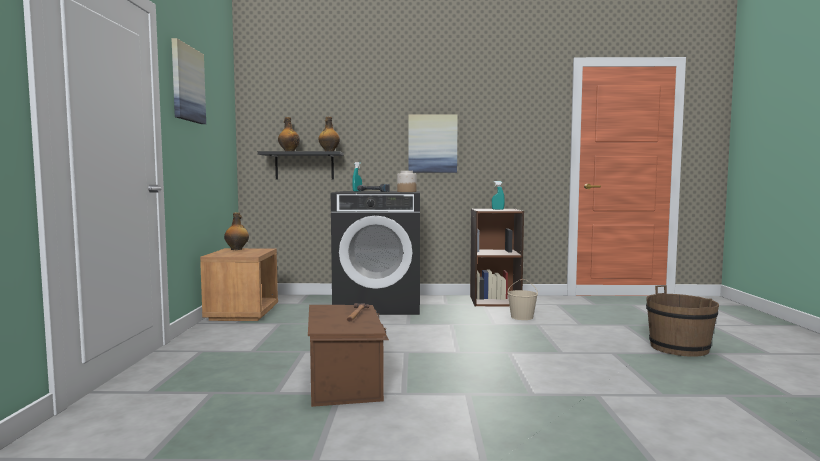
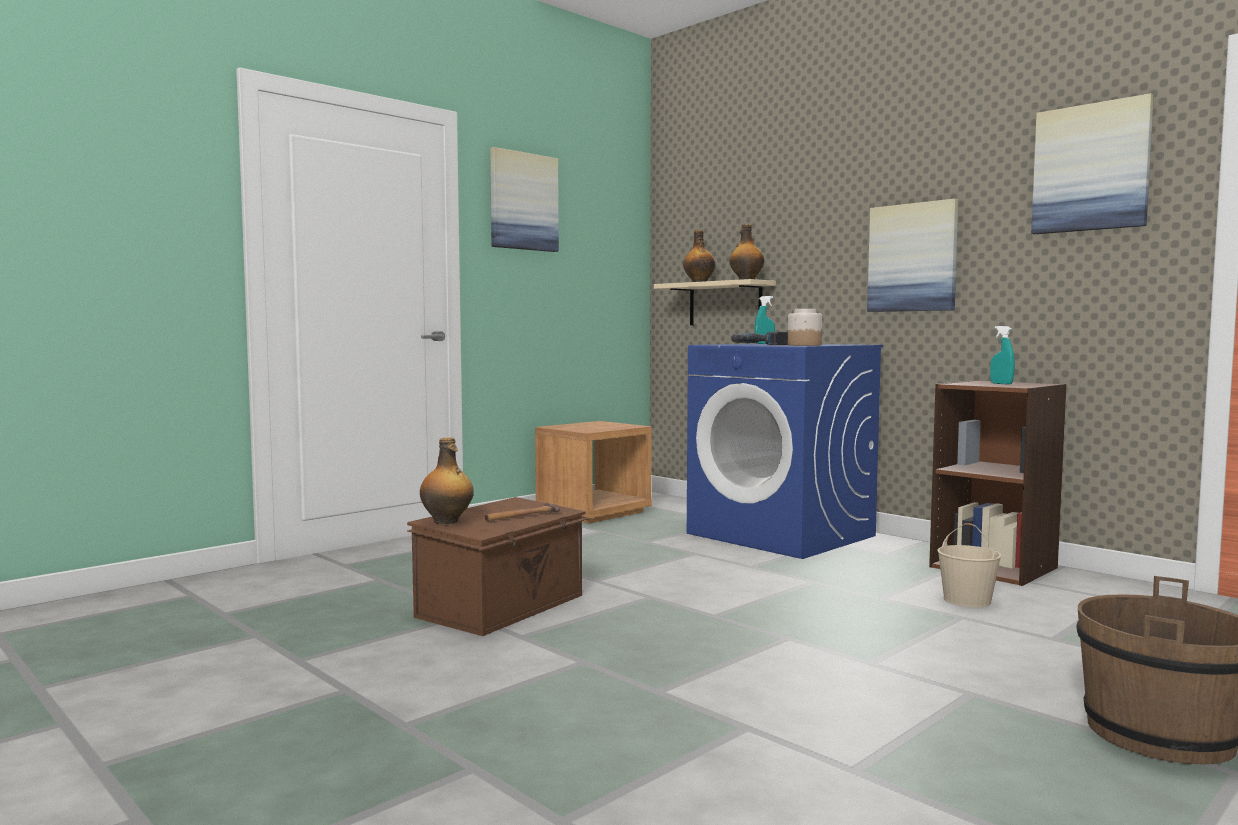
camera: 45 degrees right, 0 degrees up
bottle [224,212,249,250] -> bottle moved to [420,437,474,524]
black shelf [258,151,344,180] -> beige shelf [654,279,776,325]
black washing machine [331,191,420,315] -> blue washing machine [687,344,883,559]
none -> picture [1031,93,1154,234]

